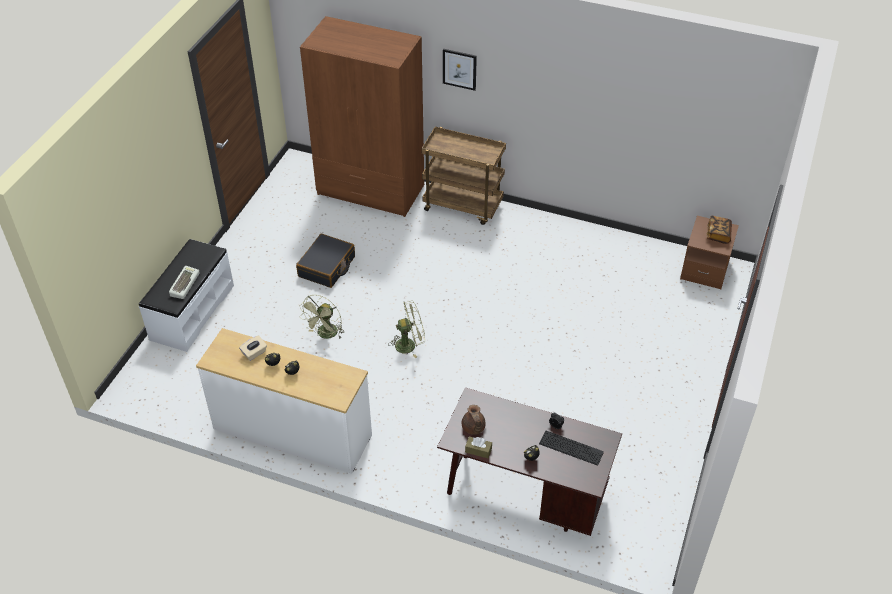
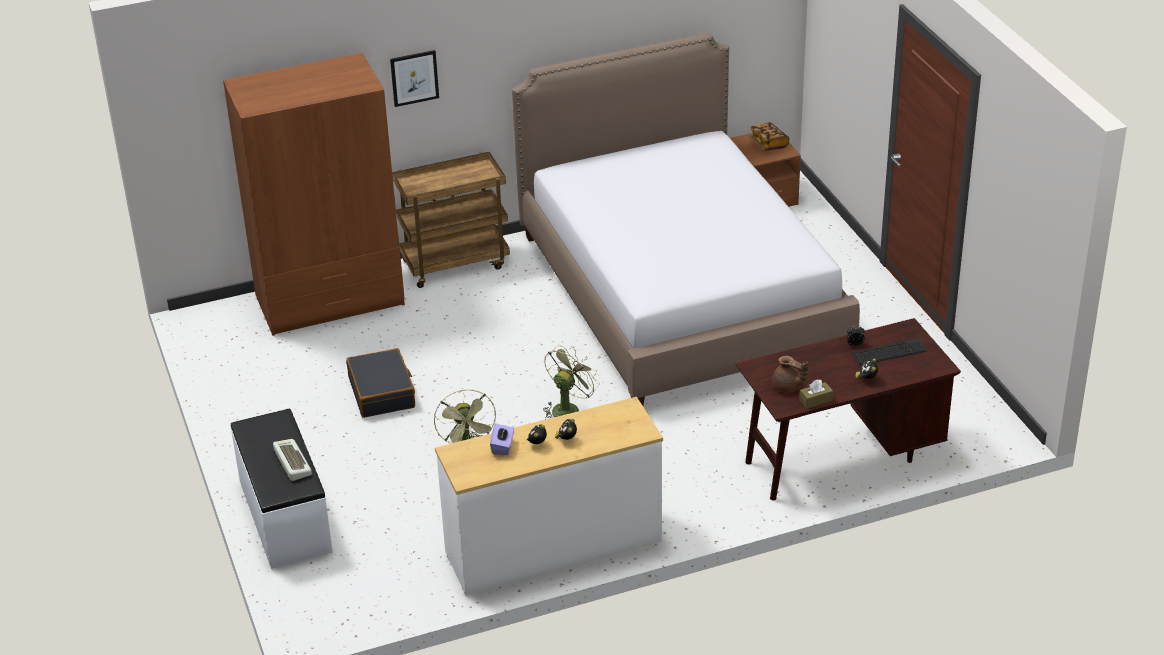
camera: 40 degrees left, 10 degrees down
beige tissue box [239,335,267,361] -> purple tissue box [490,424,514,455]
none -> bed [512,33,860,406]

